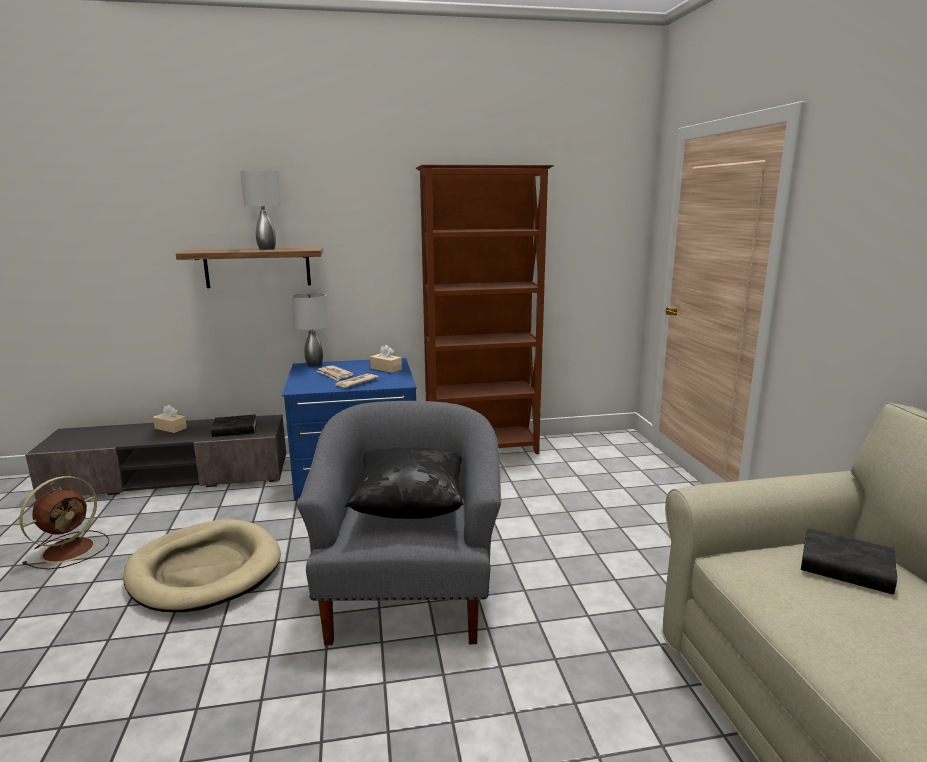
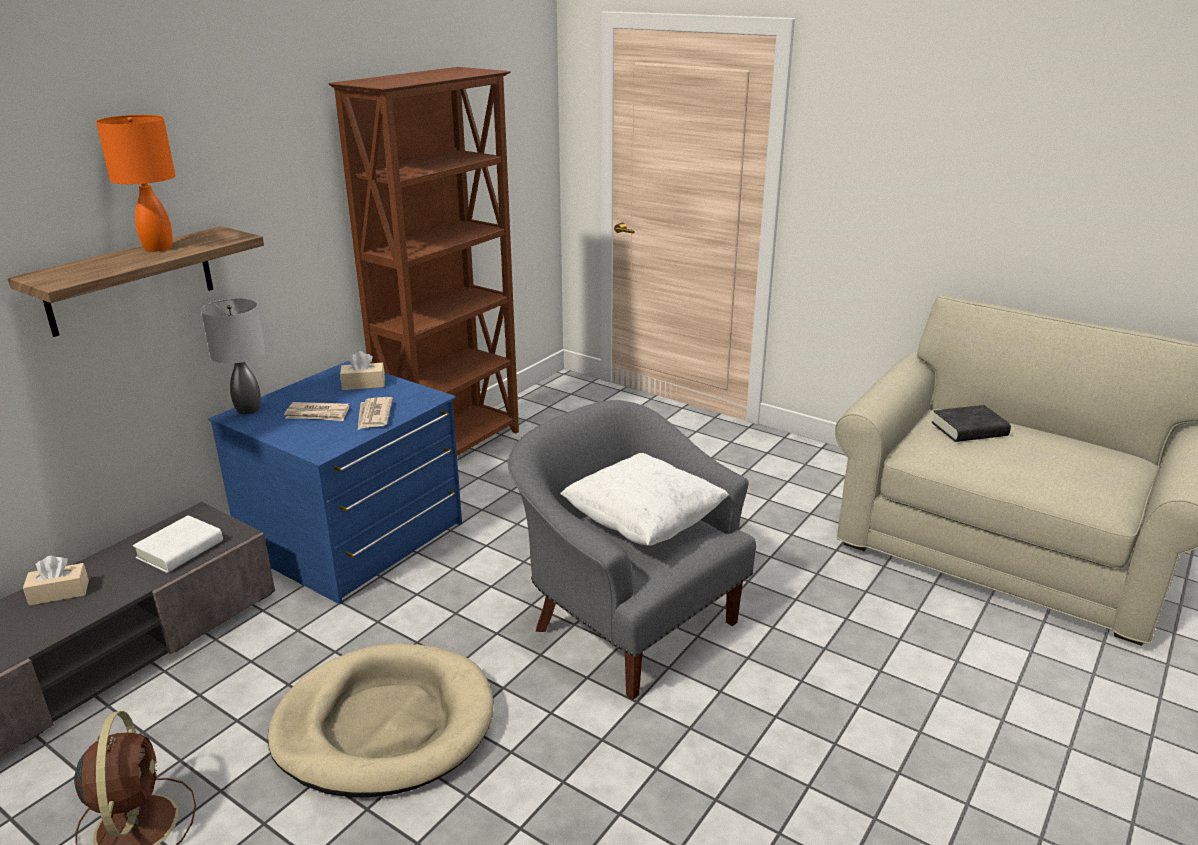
camera: 45 degrees left, 10 degrees up
black book [211,414,257,437] -> white book [133,515,223,573]
grey table lamp [241,170,281,250] -> orange table lamp [96,115,176,252]
black pillow [345,447,463,519] -> white pillow [560,453,729,546]

